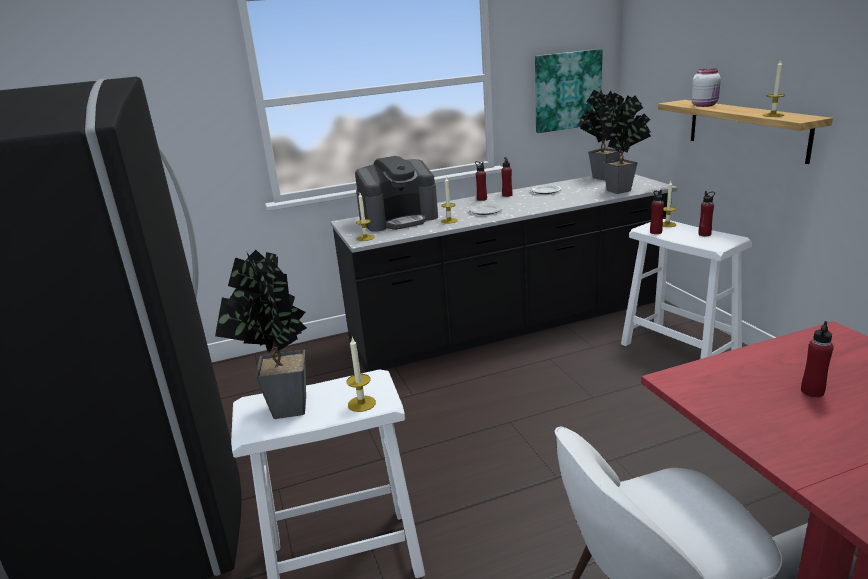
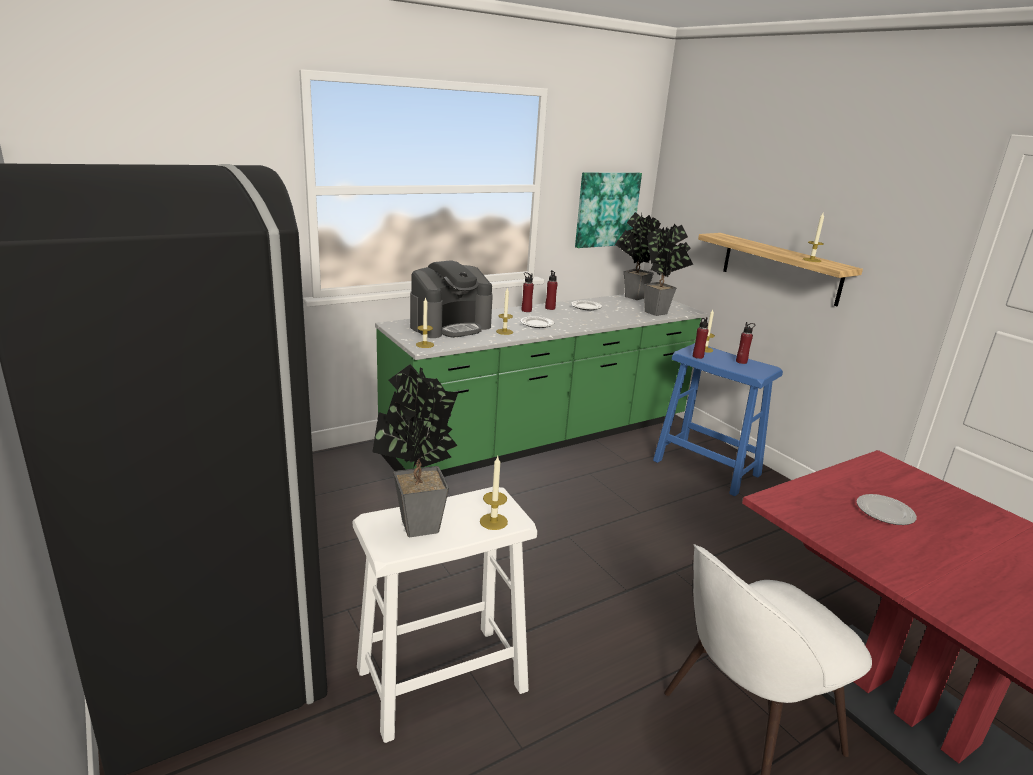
camera: 15 degrees left, 0 degrees up
black counter [331,174,677,372] -> green counter [375,294,707,477]
white stool [621,219,752,359] -> blue stool [653,343,783,496]
white jar [691,68,721,107] -> none
red bottle [801,321,833,397] -> plate [857,494,917,525]

